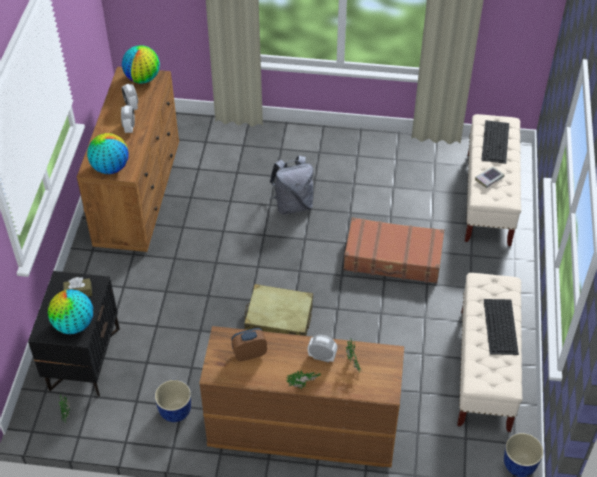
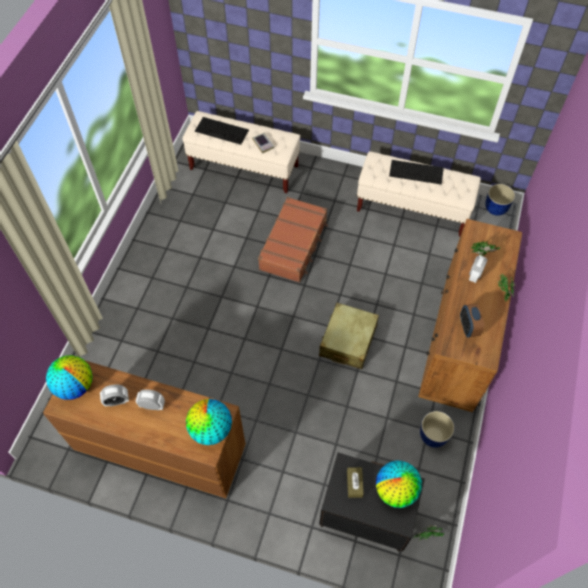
camera: 80 degrees left, 10 degrees up
grey backpack [270,155,313,215] -> none

